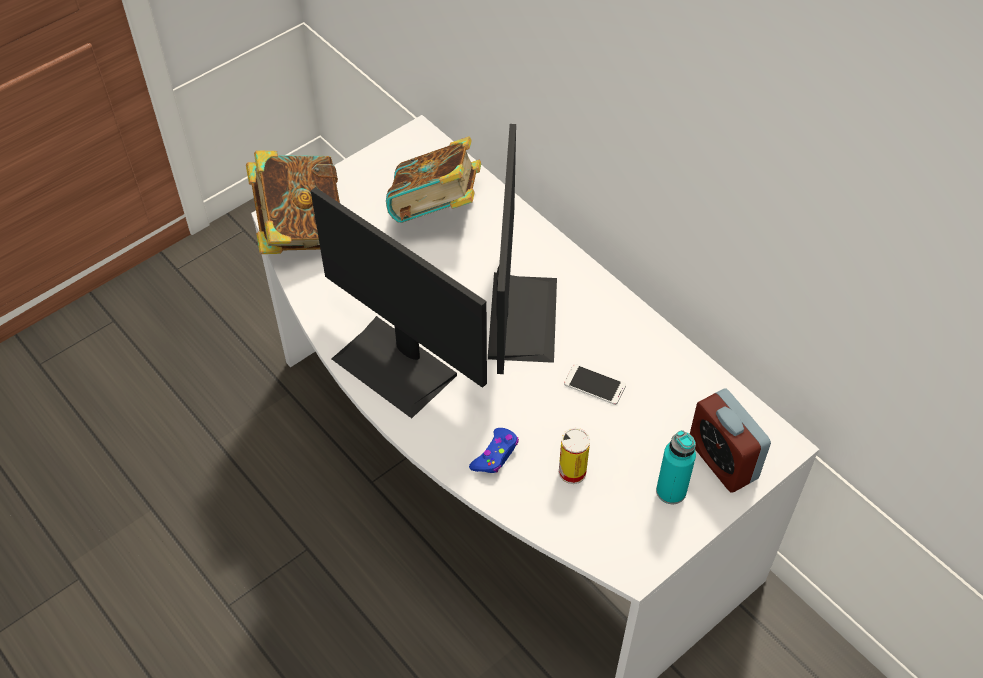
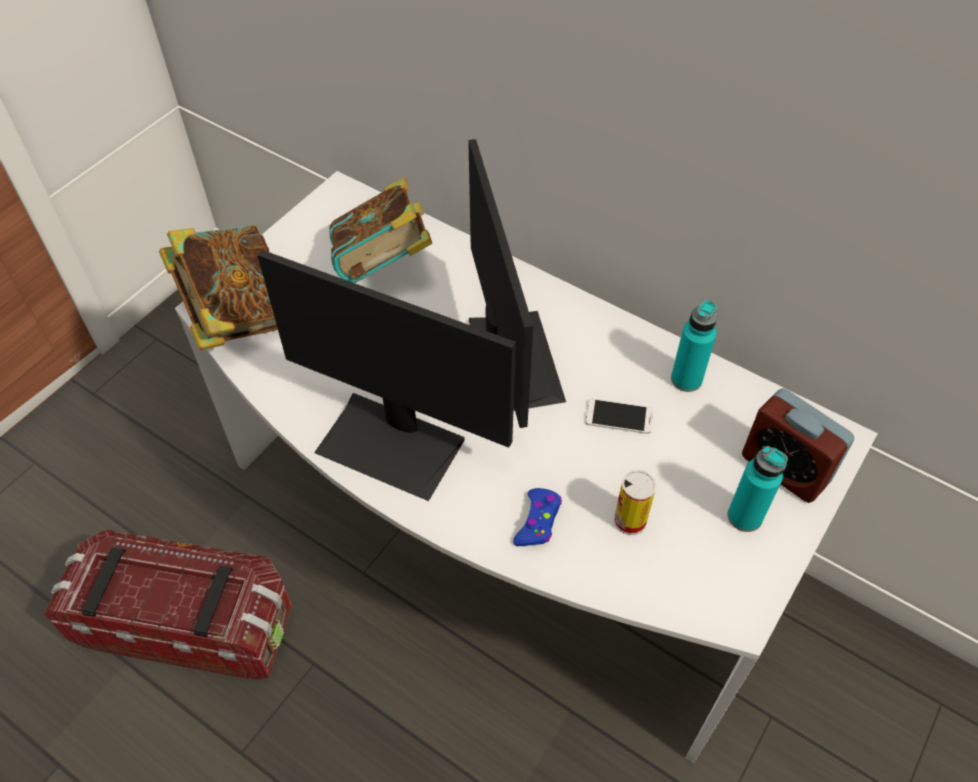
camera: 15 degrees left, 0 degrees up
none -> storage box [44,530,292,681]
none -> turquoise bottle [671,300,717,392]

